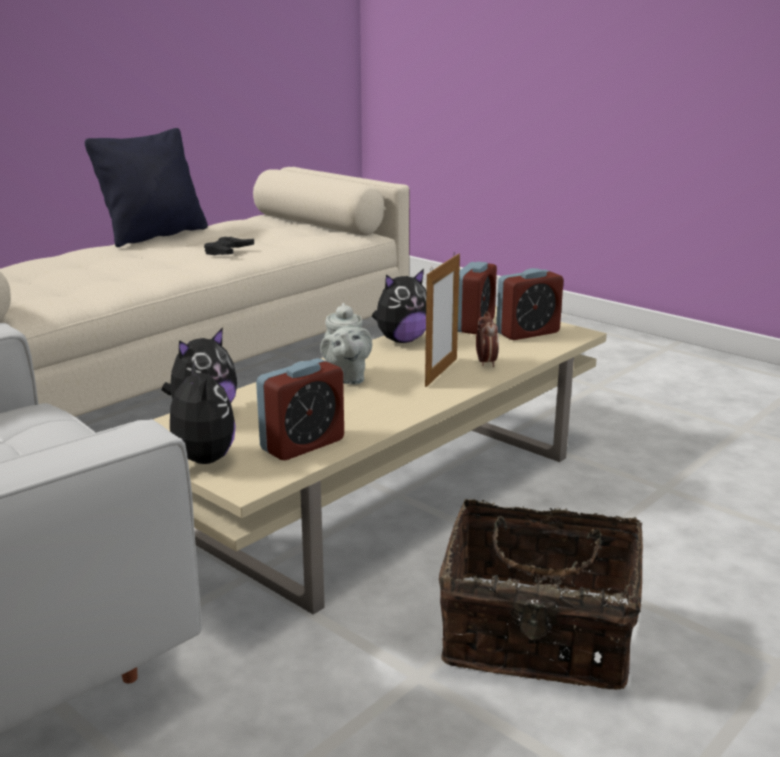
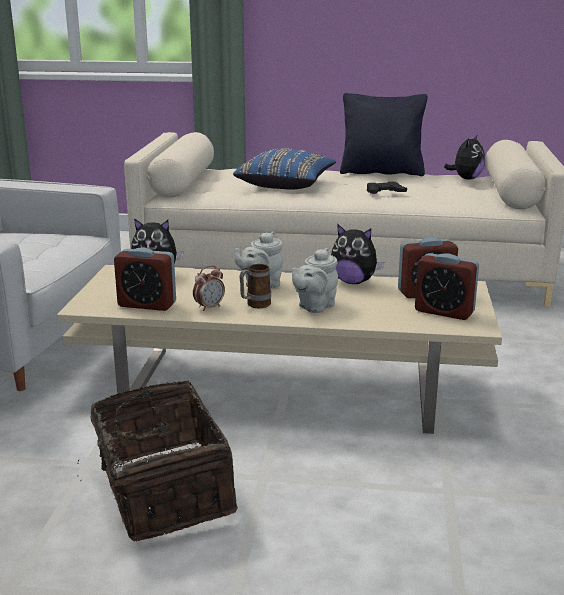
camera: 55 degrees right, 0 degrees up
plush toy [170,360,236,464] -> plush toy moved to [444,134,485,180]
picture frame [425,252,460,387] -> grey teapot [292,248,338,313]
alarm clock [476,311,499,367] -> alarm clock moved to [193,266,225,311]
none -> blue pillow [233,149,336,189]
none -> mug [239,264,271,308]

